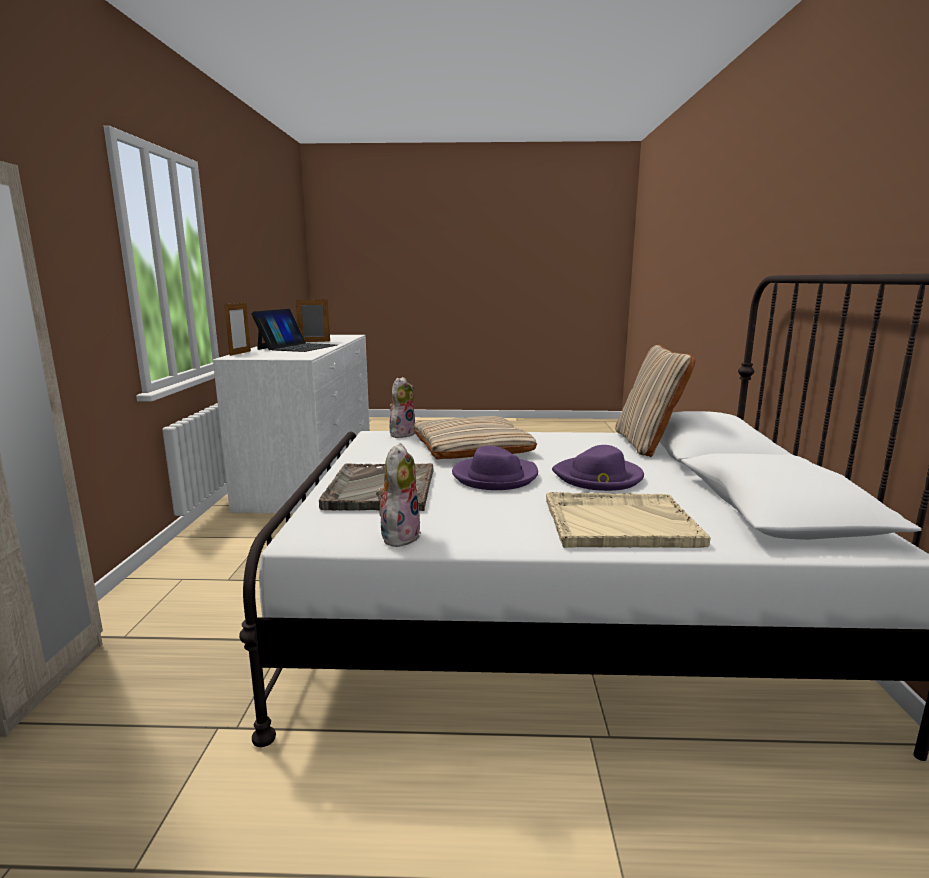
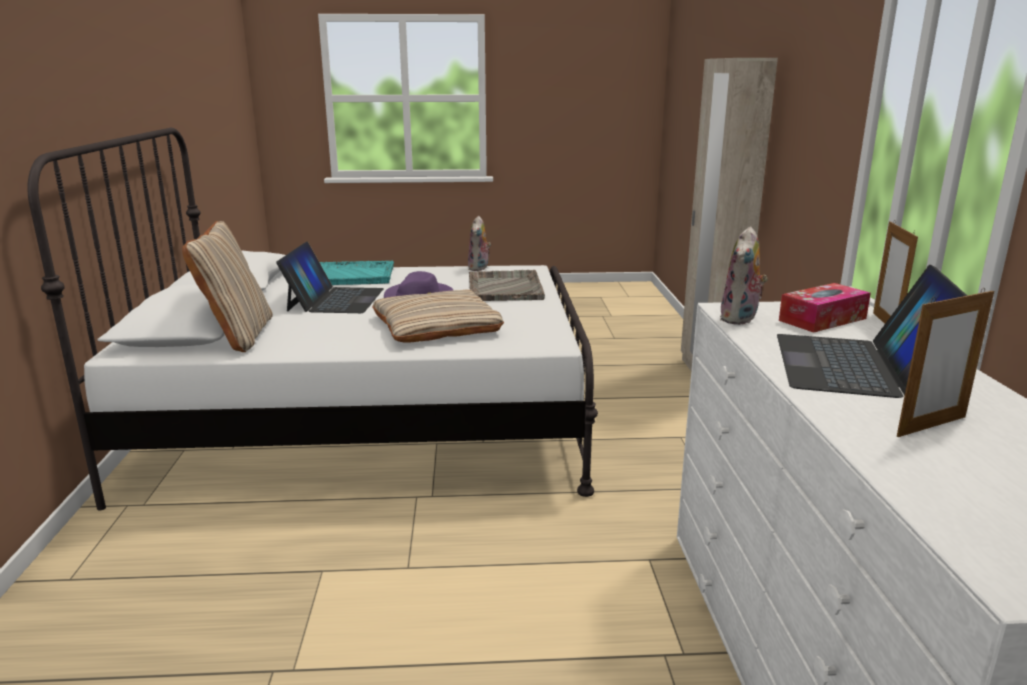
camera: 175 degrees right, 5 degrees up
plush toy [389,377,415,438] -> plush toy moved to [720,226,768,325]
beige tray [546,492,710,548] -> turquoise tray [319,261,394,285]
purple hat [552,445,644,491] -> laptop [276,242,384,313]
none -> tissue box [779,283,871,333]

